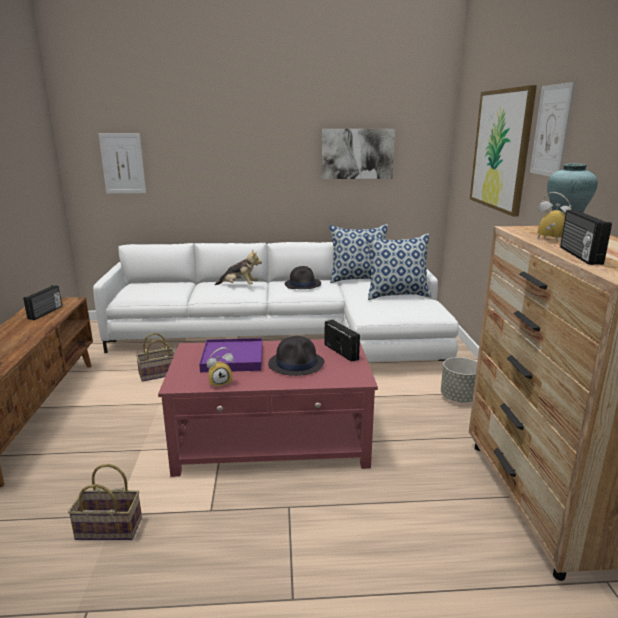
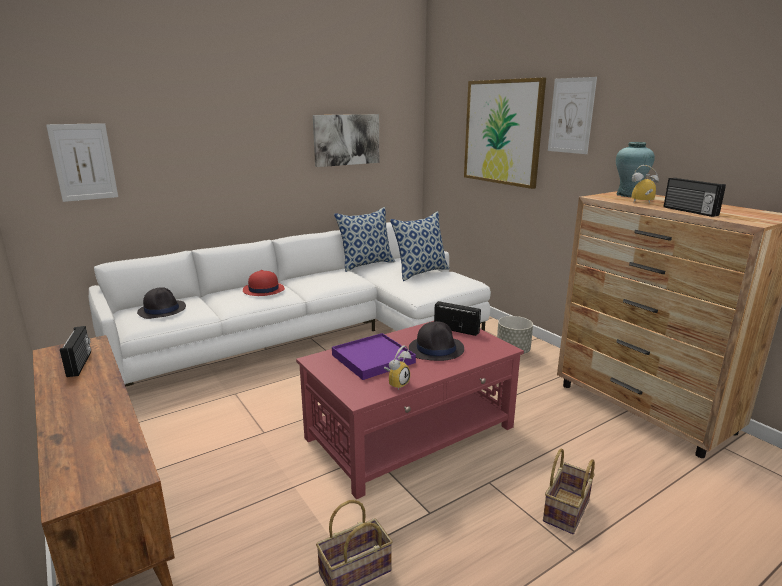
camera: 30 degrees left, 0 degrees up
basket [136,333,175,382] -> basket moved to [543,448,595,534]
plush toy [215,250,262,285] -> red hat [243,270,285,296]
black hat [285,266,321,289] -> black hat moved to [137,287,186,319]

